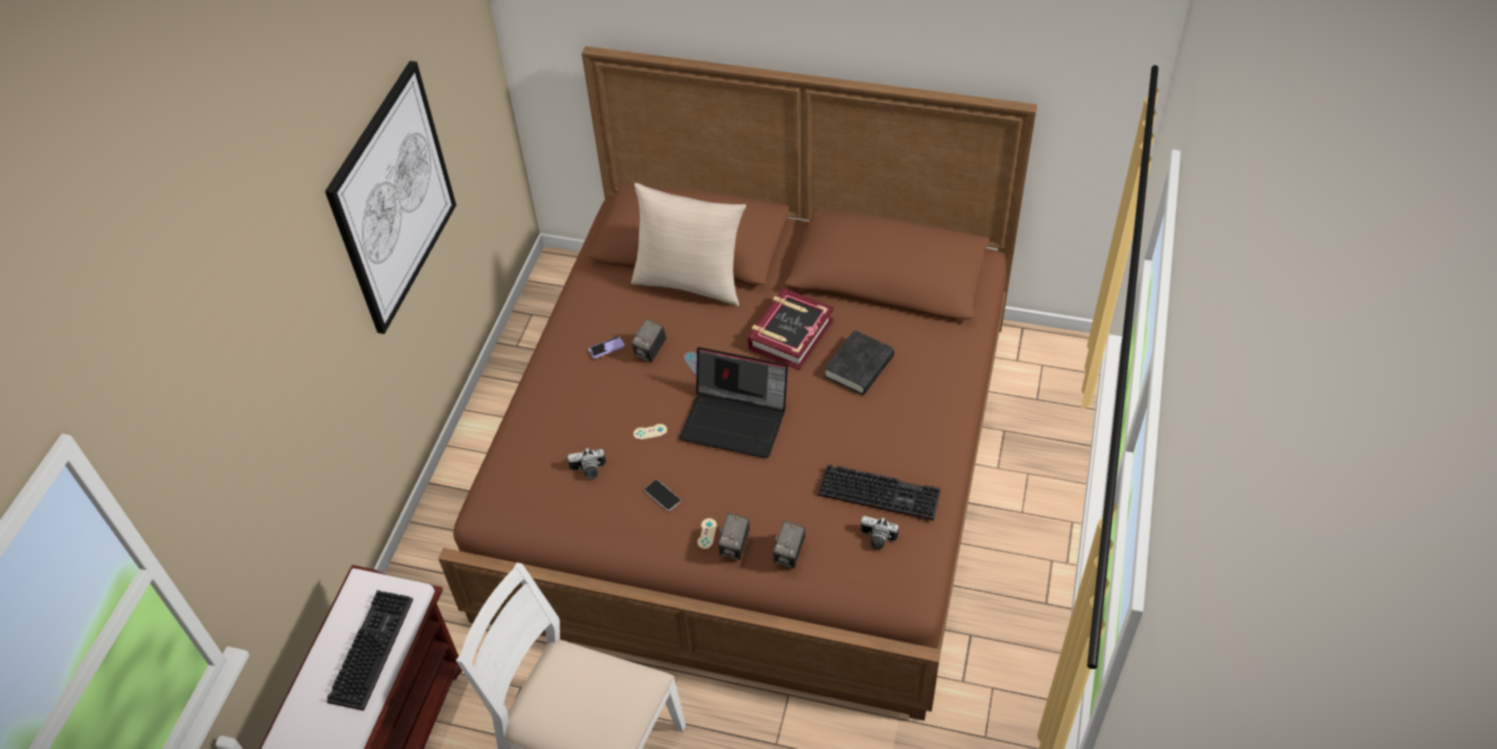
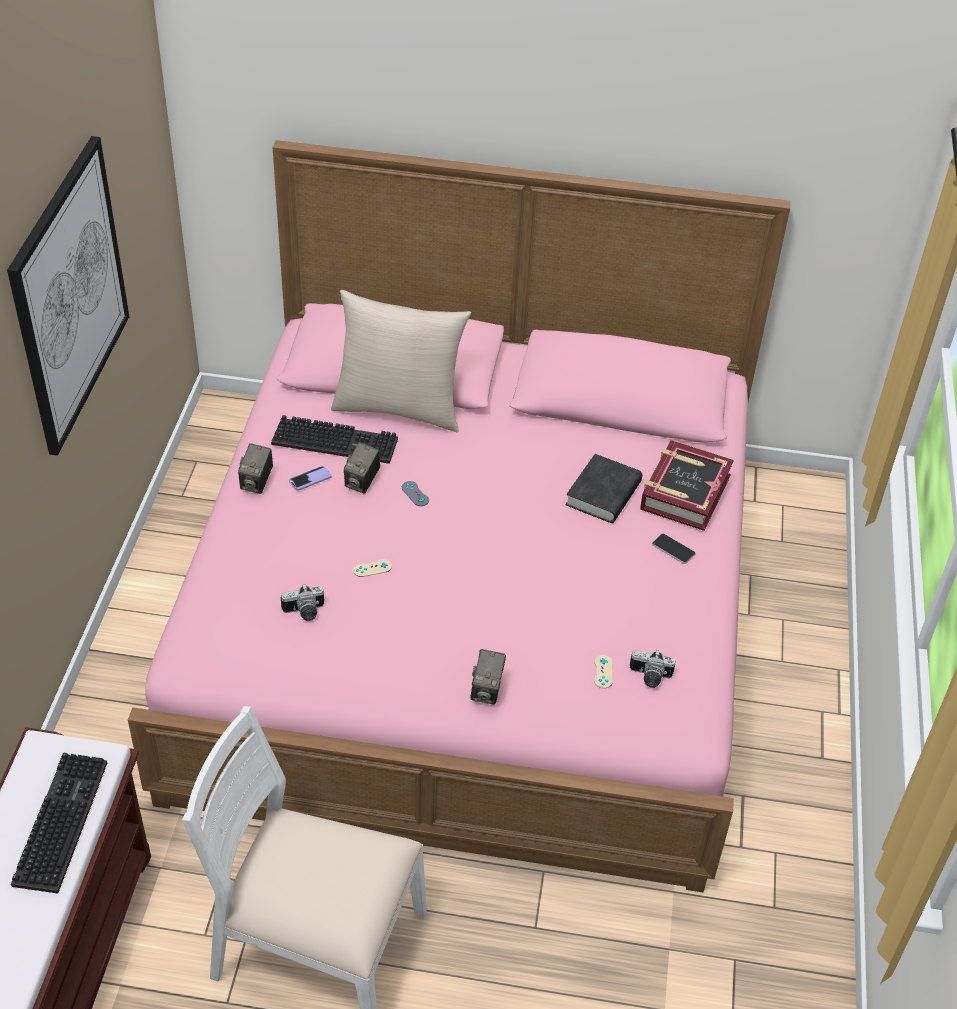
camera: 10 degrees left, 5 degrees down
brown bed [438,46,1037,721] -> pink bed [128,140,790,892]
phone [644,480,681,511] -> phone moved to [652,534,696,564]
laptop [679,347,788,458] -> none
beige game controller [697,518,717,549] -> beige game controller moved to [594,655,613,689]
book [748,288,834,370] -> book moved to [640,440,734,531]
camera [773,521,805,568] -> camera moved to [238,443,273,494]
keyboard [818,464,941,521] -> keyboard moved to [271,415,398,464]

